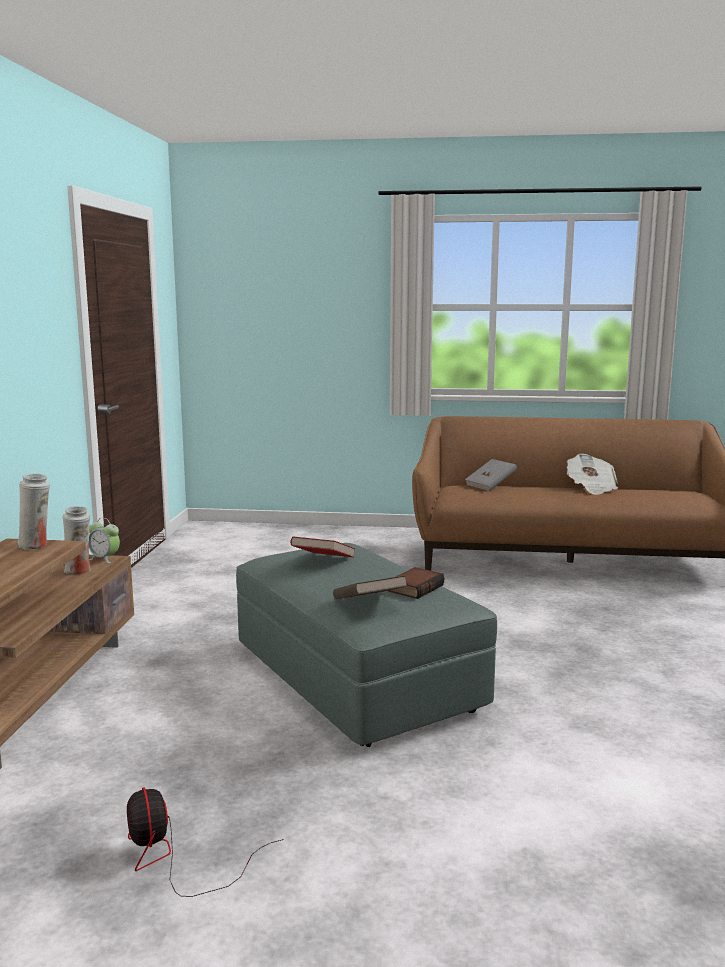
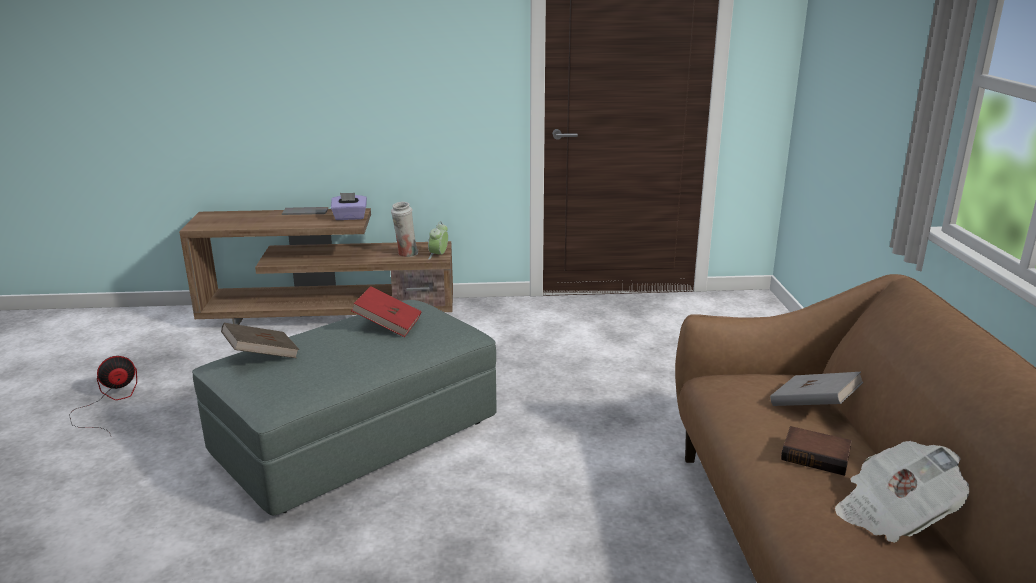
camera: 80 degrees right, 10 degrees up
white vase [17,473,50,549] -> purple tissue box [331,193,367,220]
book [389,567,444,599] -> book moved to [781,426,852,476]

